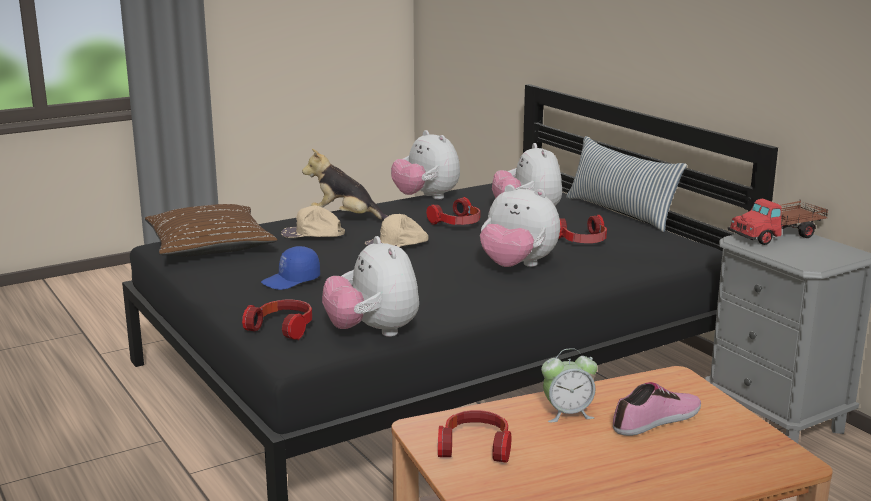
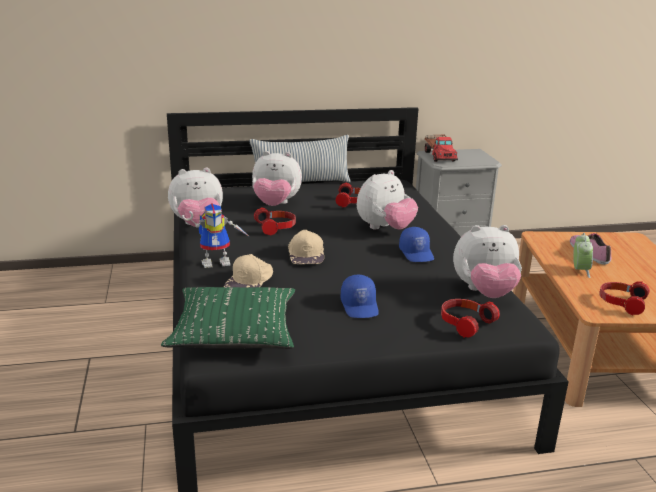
camera: 70 degrees left, 5 degrees up
brown pillow [145,204,278,257] -> green pillow [161,287,295,349]
plush toy [302,149,388,221] -> toy robot [182,203,248,268]
none -> blue cap [399,227,434,262]

